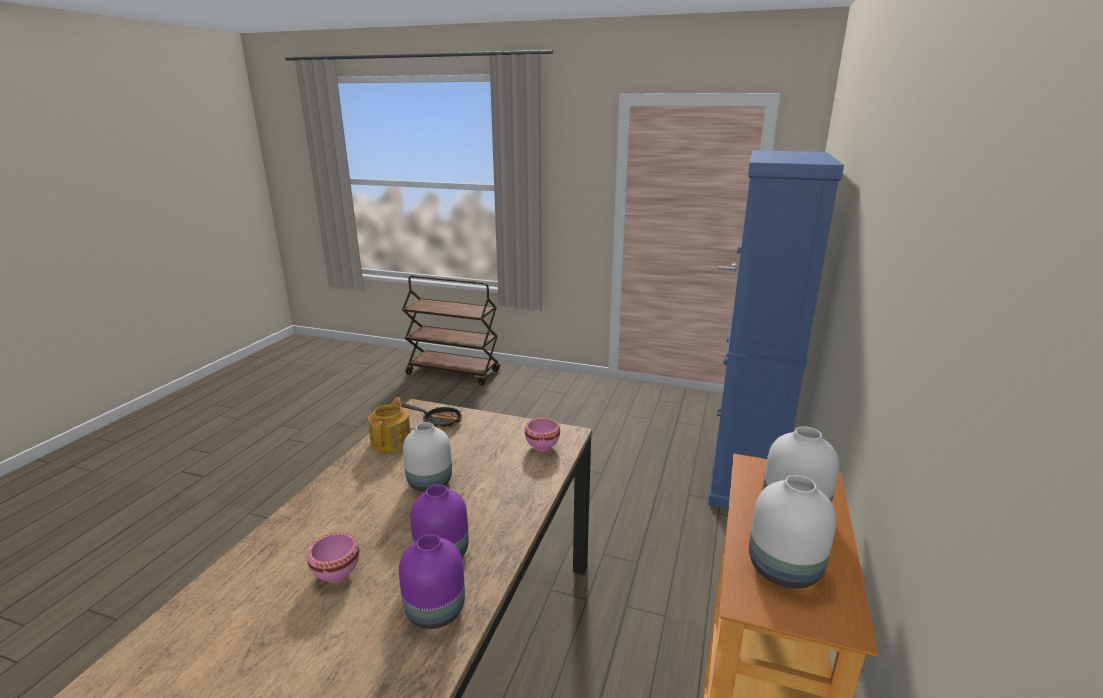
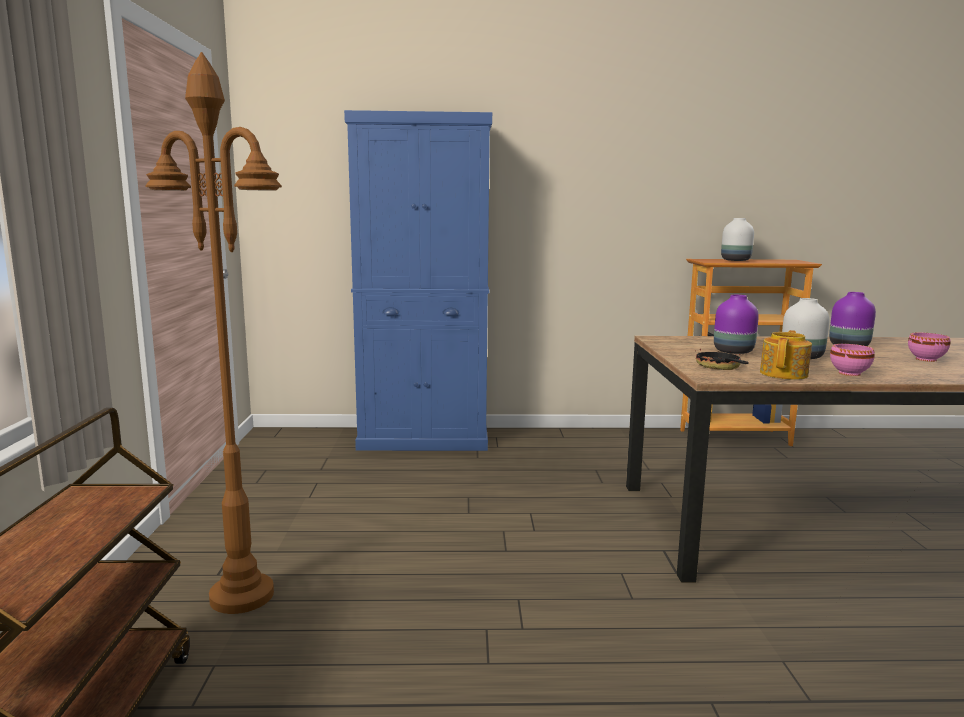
camera: 110 degrees left, 10 degrees down
teapot [368,398,411,453] -> teapot turned 135 degrees clockwise [760,330,812,380]
purple vase [399,534,465,629] -> purple vase moved to [714,295,759,354]
pink bowl [525,418,560,452] -> pink bowl moved to [830,344,875,376]
white vase [749,475,836,589] -> none
none -> brown floor lamp [145,52,282,614]

